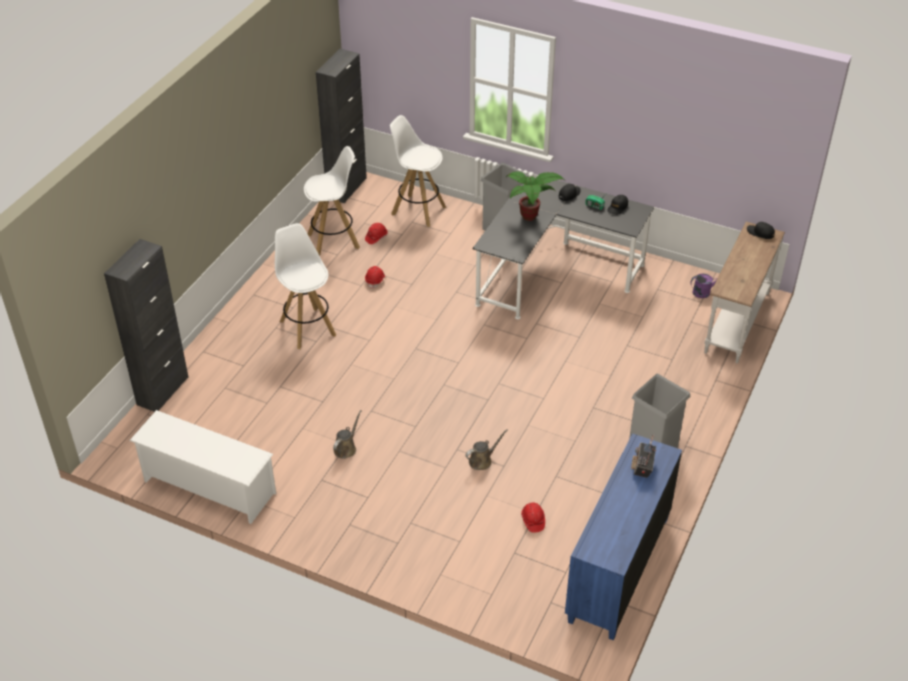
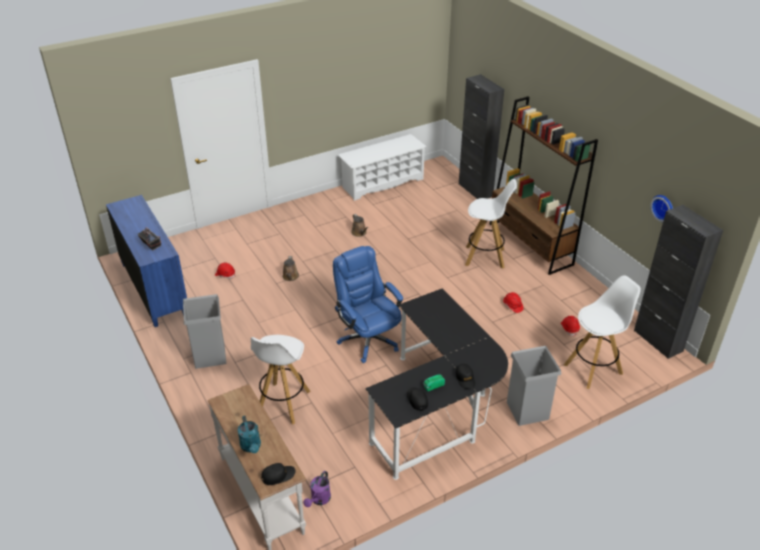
camera: 125 degrees right, 5 degrees down
white stool [304,146,360,256] -> white stool moved to [251,335,311,425]
potted plant [506,171,564,221] -> none
none -> turquoise watering can [237,416,261,453]
none -> blue office chair [333,246,403,363]
none -> brown bookcase [489,96,598,275]
none -> wall clock [650,195,673,222]

